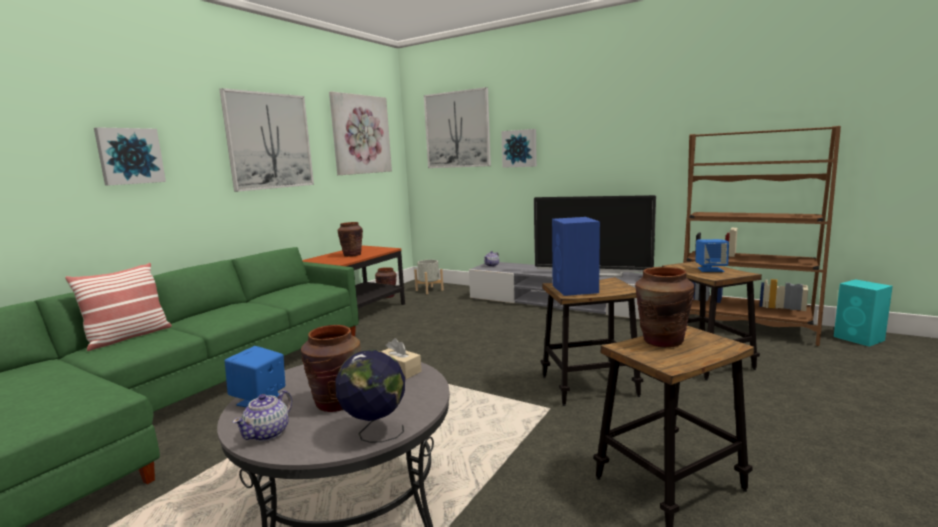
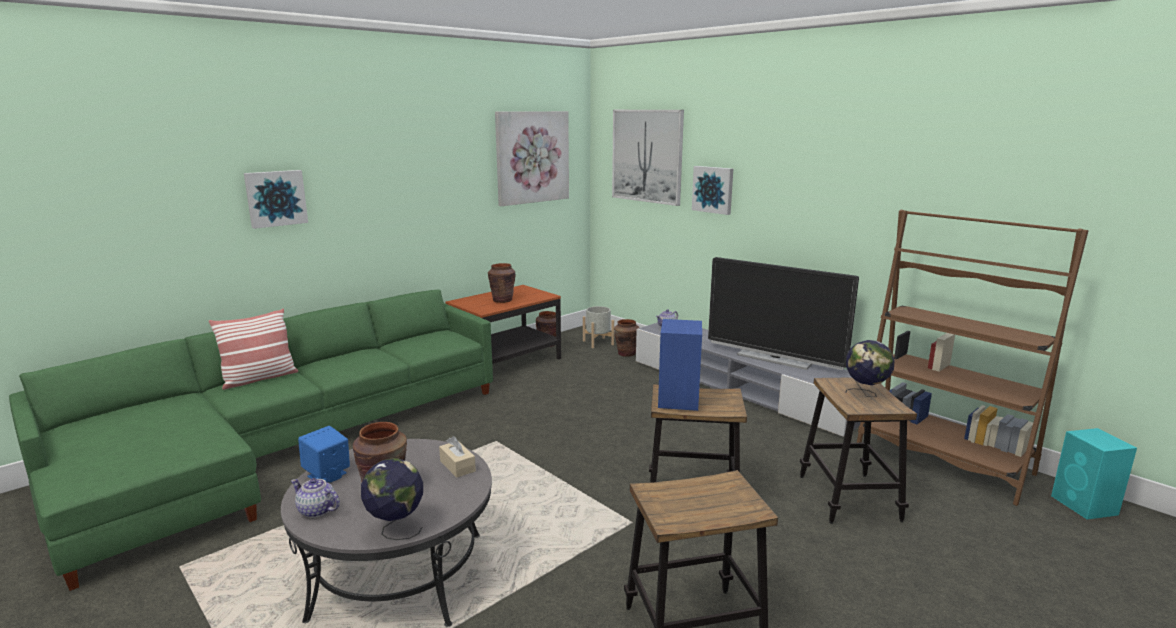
camera: 15 degrees right, 5 degrees up
picture [219,88,314,192] -> none
teapot [233,390,292,442] -> teapot turned 75 degrees clockwise [291,478,340,518]
brown vase [635,267,695,347] -> brown vase moved to [614,319,639,357]
blue speaker [695,239,729,272] -> globe [845,340,894,397]

